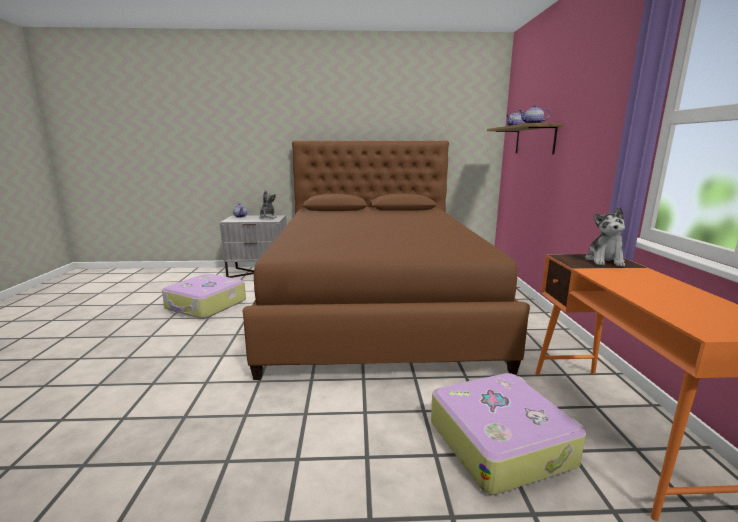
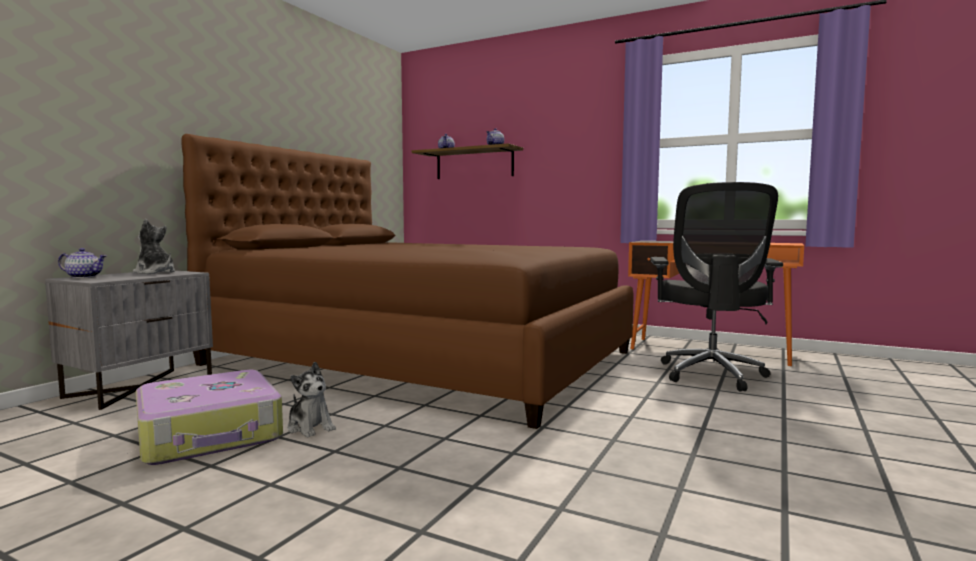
camera: 60 degrees left, 10 degrees down
suitcase [431,373,586,495] -> office chair [650,182,783,391]
plush toy [585,207,625,267] -> plush toy moved to [287,362,336,437]

